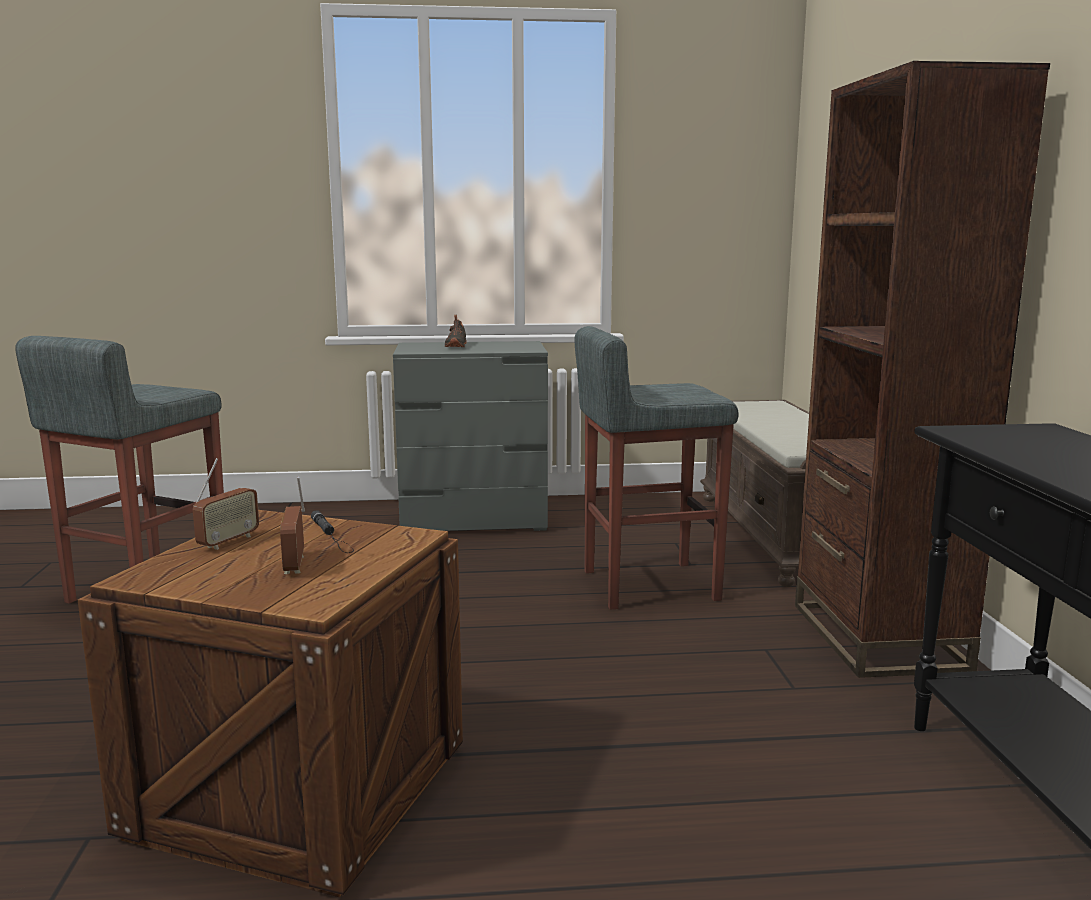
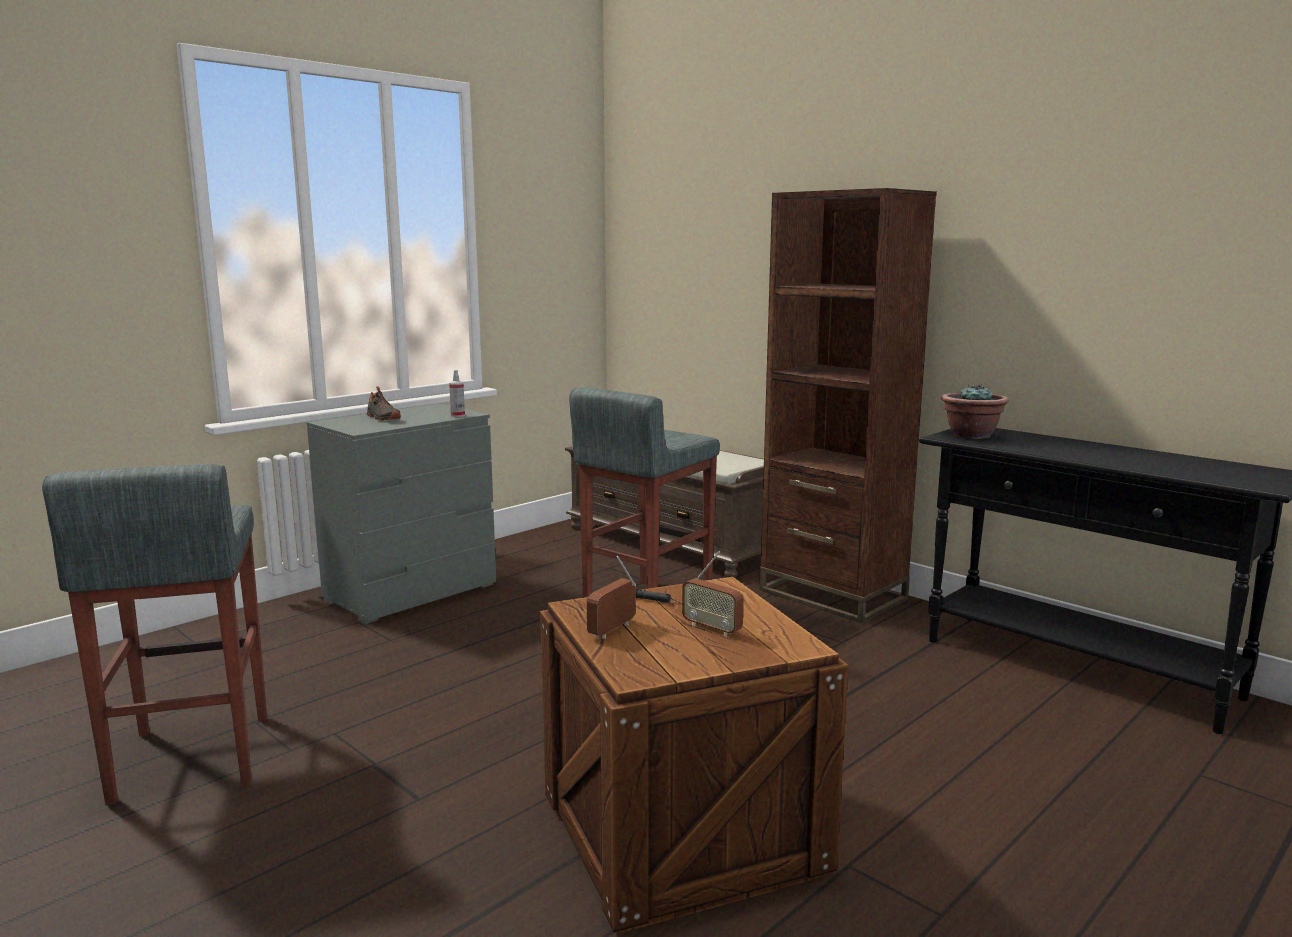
camera: 40 degrees left, 0 degrees up
radio [193,458,259,550] -> radio turned 135 degrees counterclockwise [587,556,636,639]
none -> spray bottle [449,370,465,417]
none -> potted plant [941,384,1009,439]

